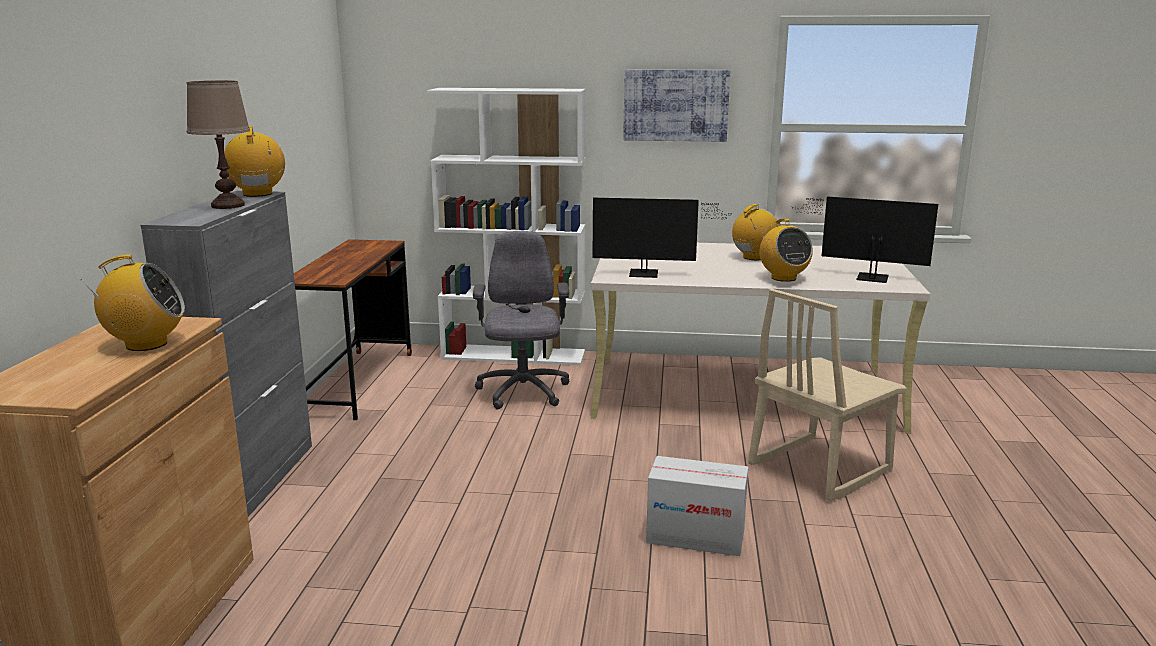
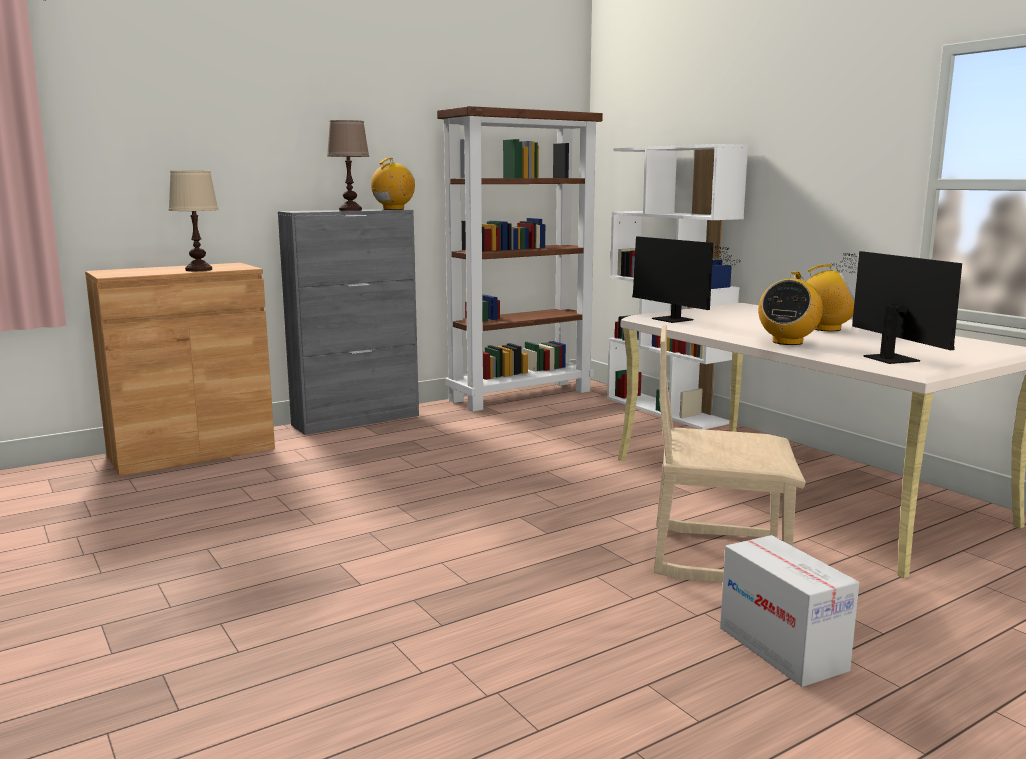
camera: 50 degrees right, 5 degrees down
radio [81,255,185,351] -> beige table lamp [169,171,219,271]
brown desk [294,239,412,420] -> brown bookcase [437,106,603,411]
grey office chair [473,231,569,410] -> none
picture [623,69,730,142] -> none
cardboard box [646,456,749,556] -> cardboard box moved to [720,535,859,687]

